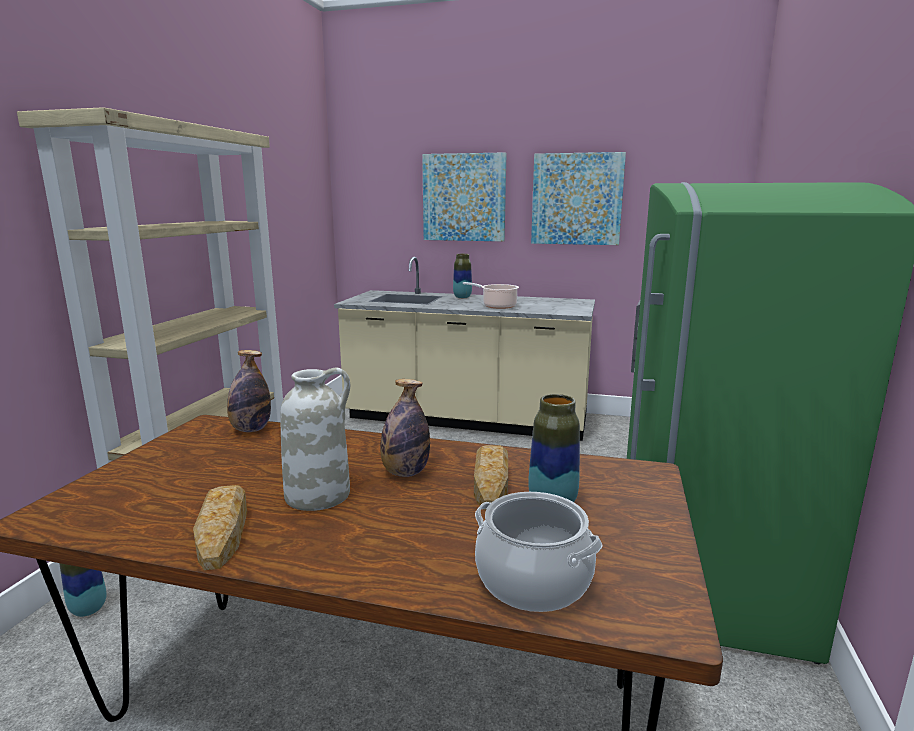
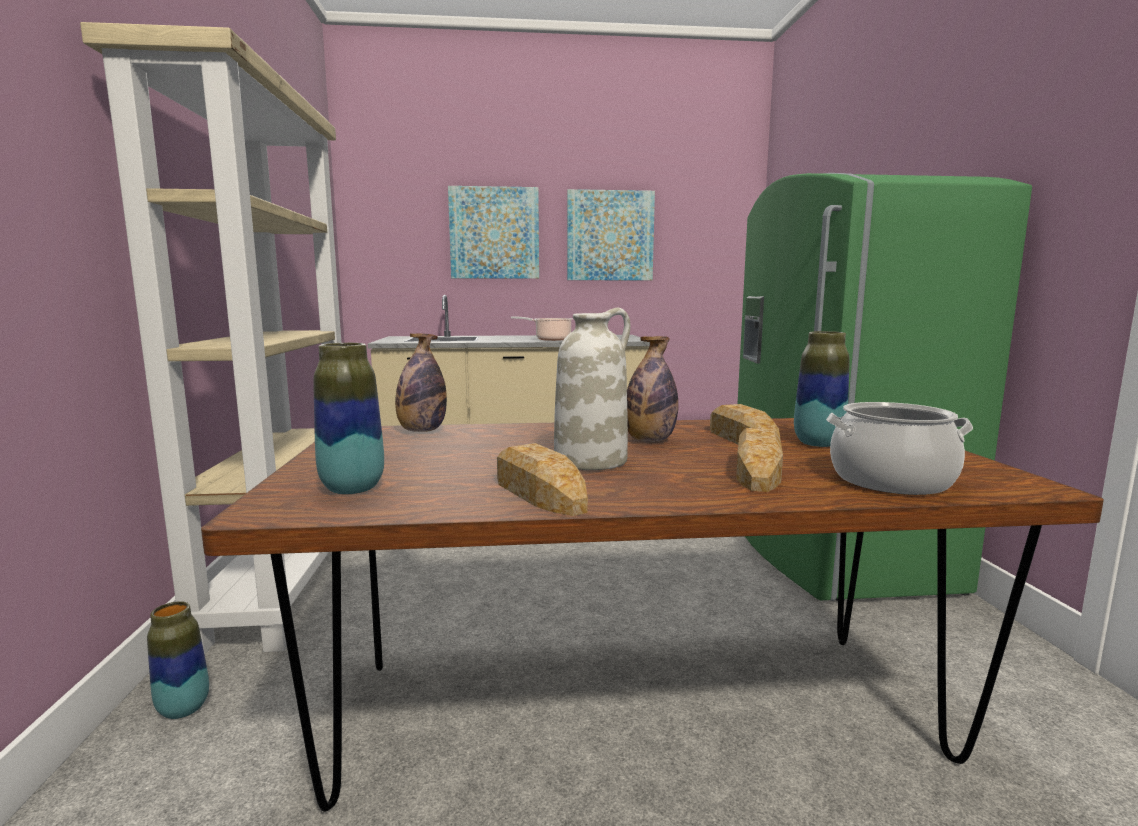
camera: 20 degrees left, 5 degrees down
vase [453,254,472,298] -> vase moved to [313,343,384,494]
none -> bread [736,428,783,492]

